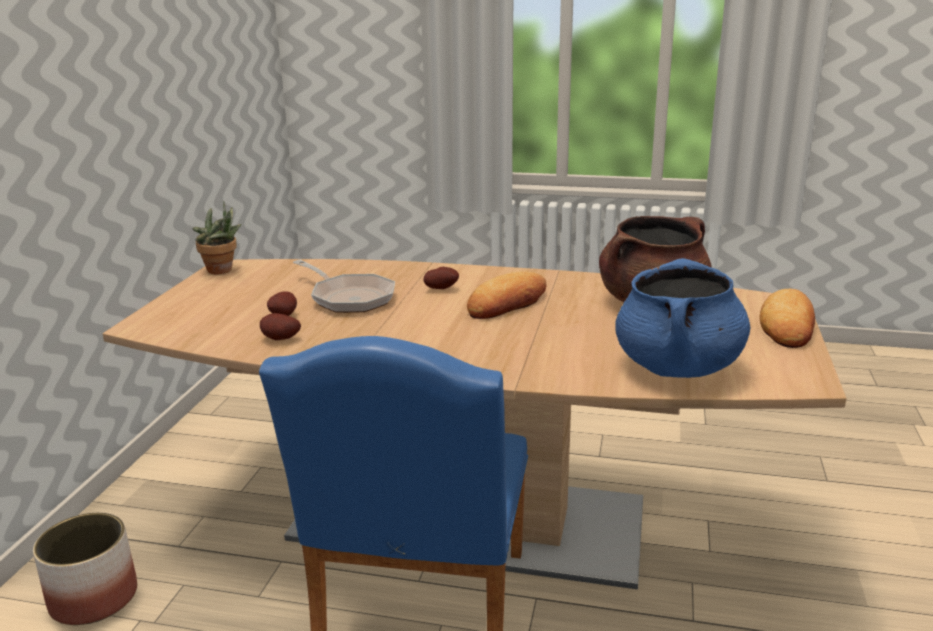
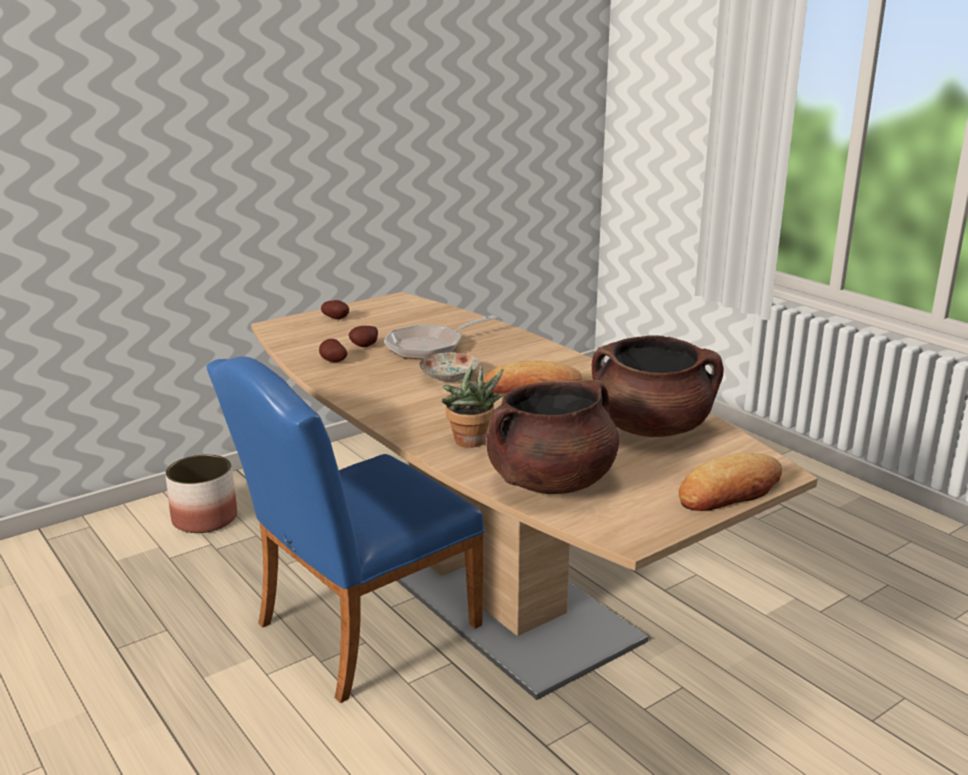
camera: 40 degrees right, 0 degrees up
potted plant [193,202,242,274] -> potted plant moved to [441,364,505,448]
frying pan [293,260,395,313] -> frying pan turned 60 degrees clockwise [384,315,498,359]
potato [424,267,459,289] -> potato moved to [321,300,349,319]
blue cooking pot [615,258,751,378] -> brown cooking pot [486,380,619,494]
none -> plate [420,352,479,382]

